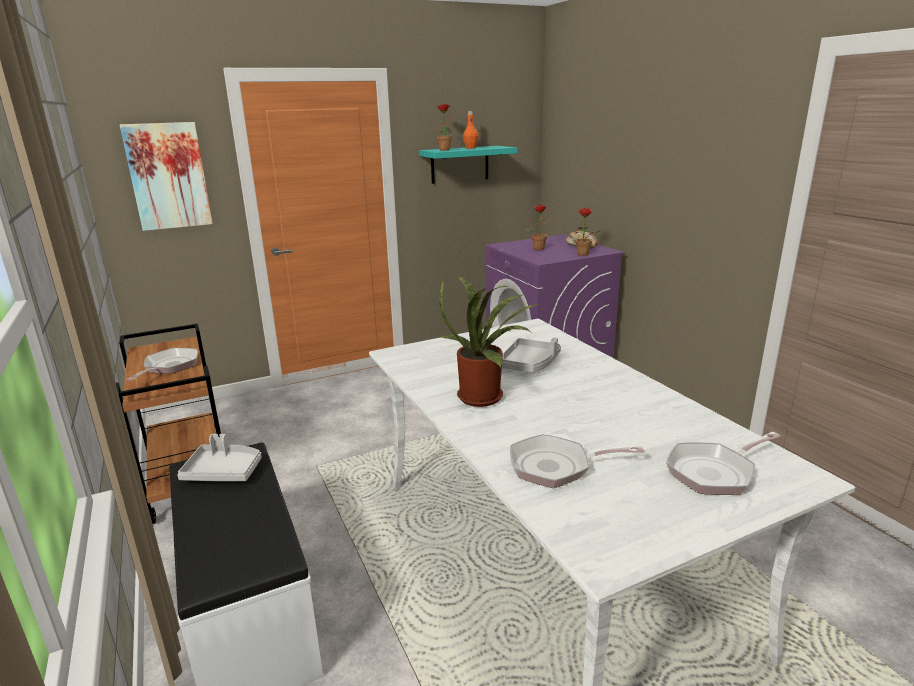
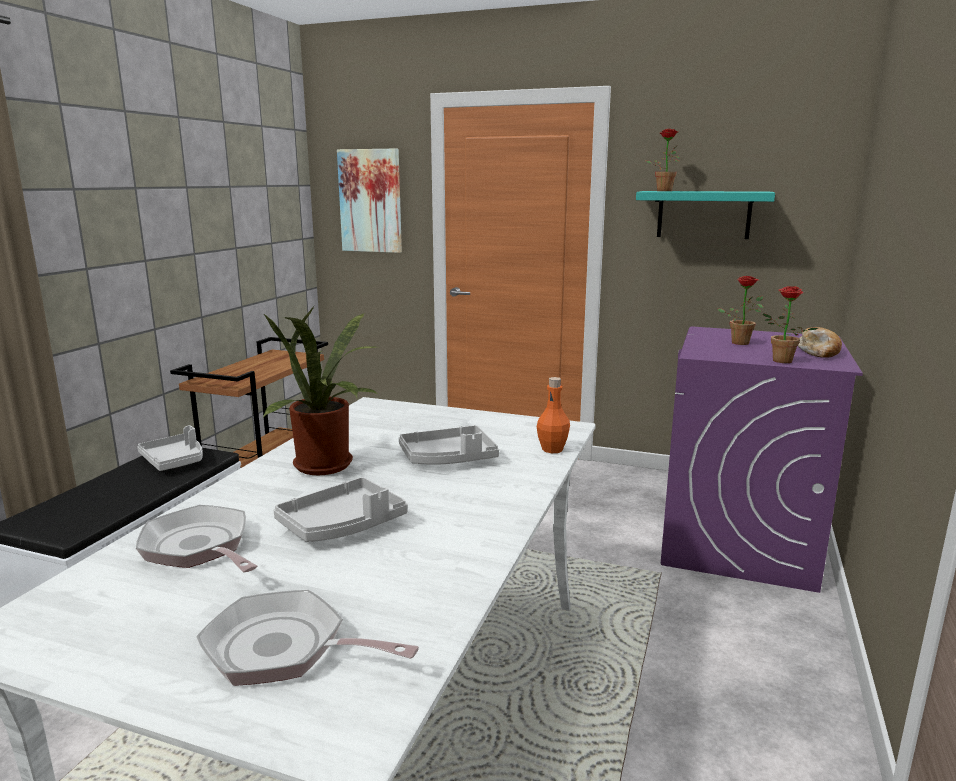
camera: 45 degrees right, 5 degrees down
frying pan [127,348,198,381] -> none
orange bottle [463,111,479,149] -> orange bottle moved to [537,377,570,453]
none -> grey tray [273,477,407,542]

